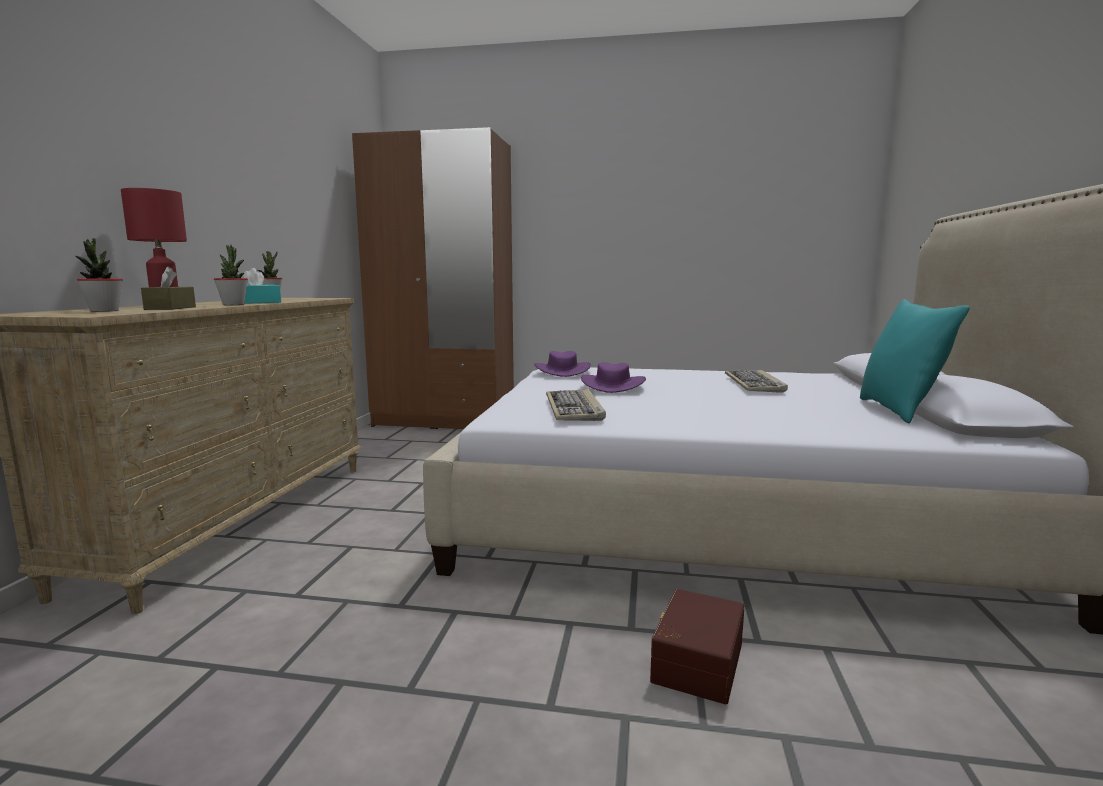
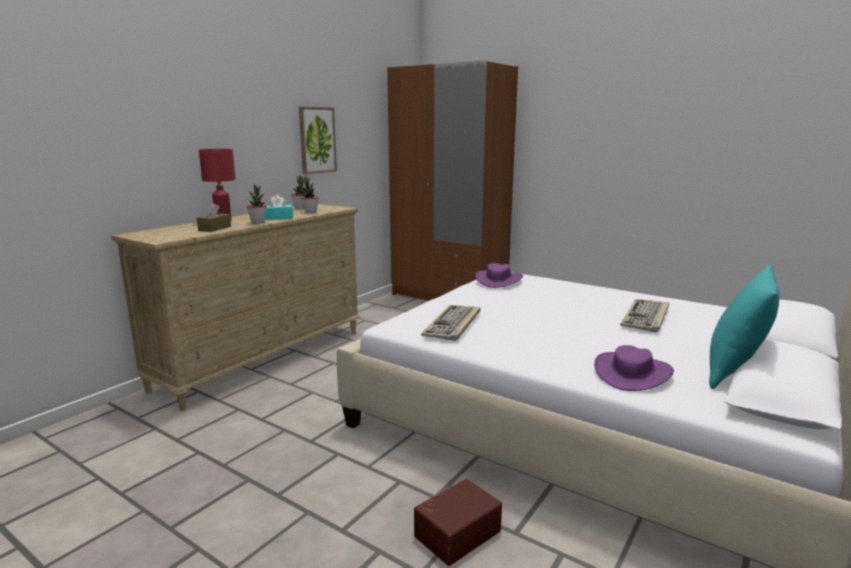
camera: 25 degrees right, 5 degrees up
potted plant [76,238,123,312] -> potted plant moved to [301,178,319,213]
purple hat [581,362,646,393] -> purple hat moved to [594,345,674,391]
none -> picture [299,107,337,174]

